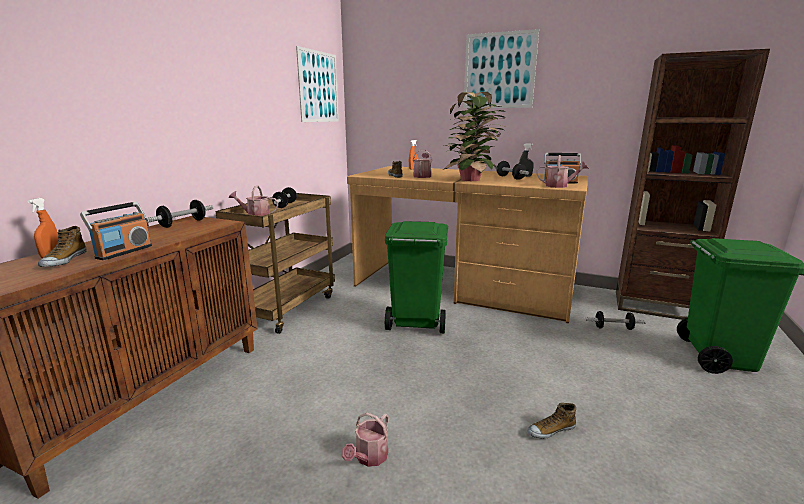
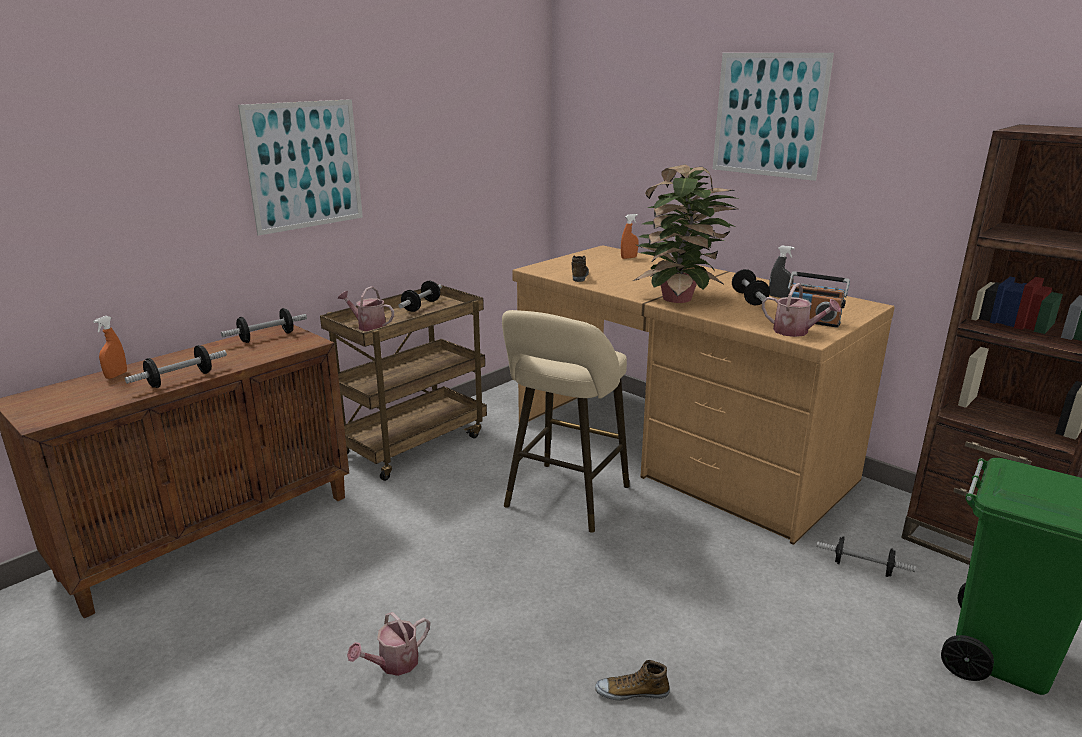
camera: 20 degrees right, 5 degrees up
shoe [38,226,87,267] -> none
radio [80,202,152,260] -> dumbbell [125,345,227,388]
picture [296,46,339,122] -> picture moved to [238,99,363,236]
green trash can [385,221,448,334] -> beige stool [502,310,630,533]
watering can [413,150,433,178] -> none

